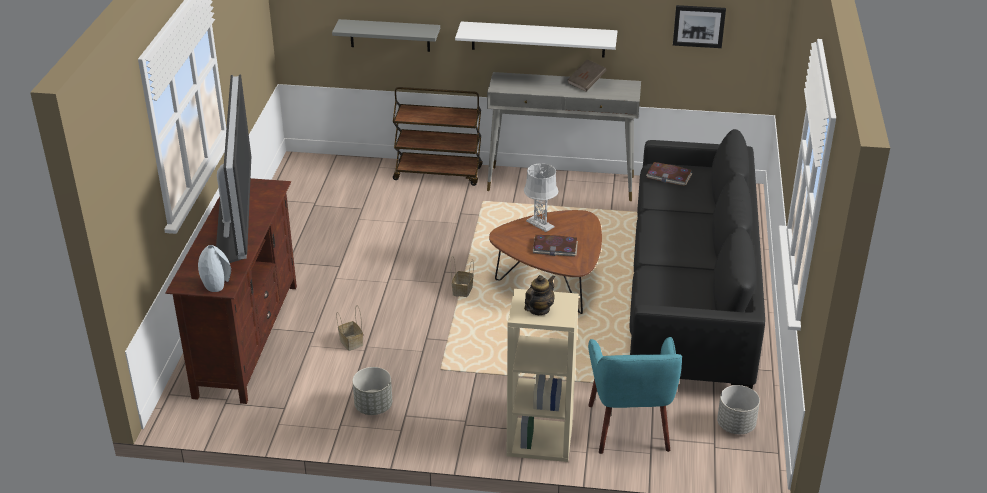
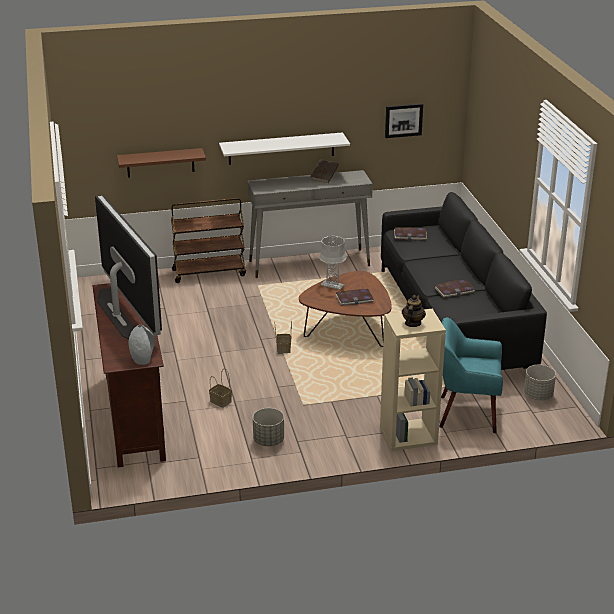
camera: 20 degrees left, 5 degrees down
grey shelf [332,19,440,52] -> brown shelf [117,148,206,178]
turquoise armchair [588,337,682,454] -> turquoise armchair turned 120 degrees clockwise [439,318,503,433]
none -> book [435,280,475,298]

